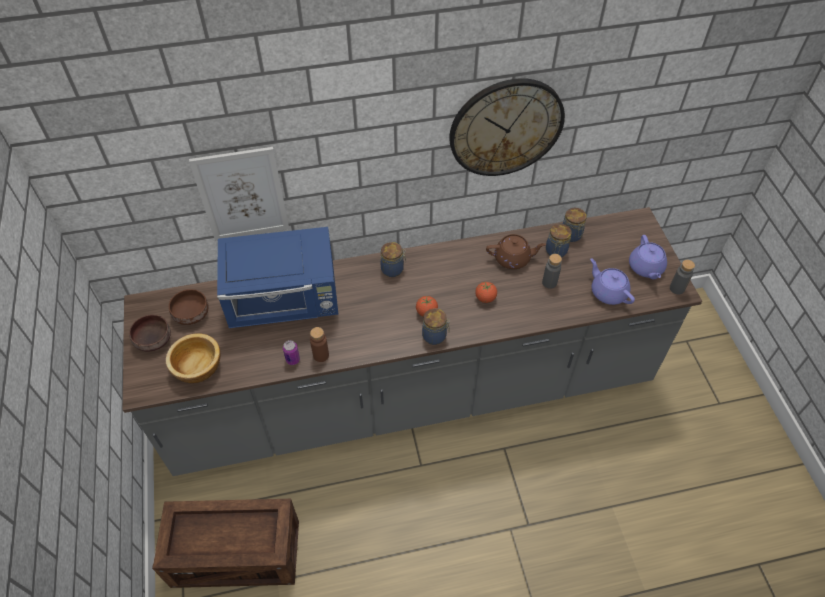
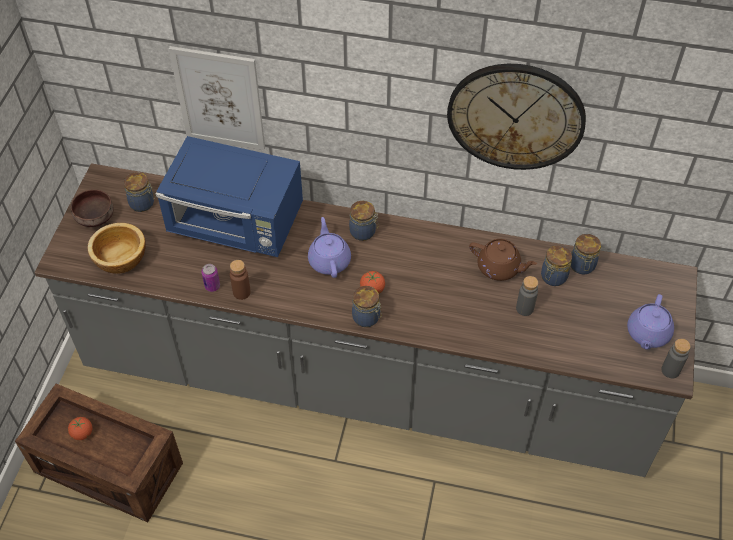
camera: 25 degrees right, 0 degrees up
brown bowl [169,289,208,325] -> jar [124,172,155,212]
tomato [475,282,497,303] -> tomato moved to [68,417,92,440]
purple teapot [590,258,635,305] -> purple teapot moved to [308,217,351,278]

